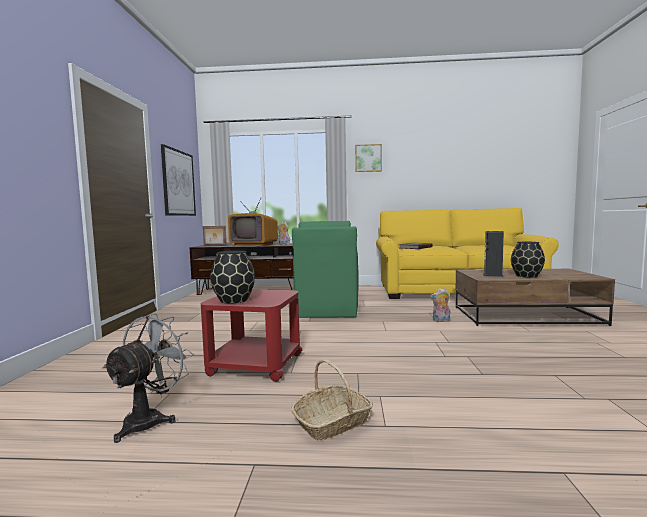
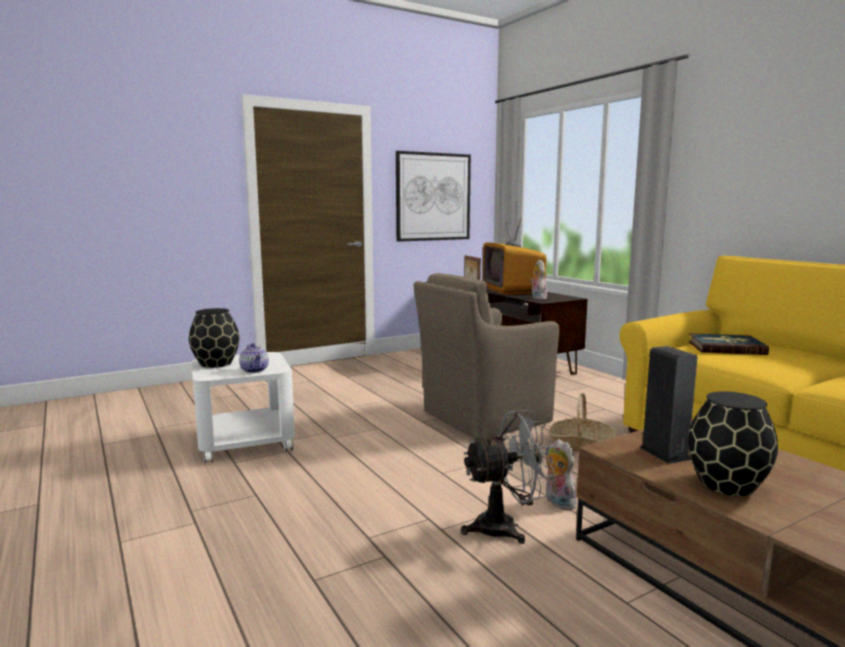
camera: 55 degrees right, 5 degrees up
grey fan [102,313,194,443] -> grey fan moved to [461,410,556,544]
red side table [201,289,302,382] -> white side table [191,352,295,464]
basket [291,359,373,440] -> basket moved to [549,393,616,452]
green armchair [292,221,358,318] -> brown armchair [414,273,559,439]
picture [355,144,382,172] -> none
none -> teapot [239,343,269,373]

